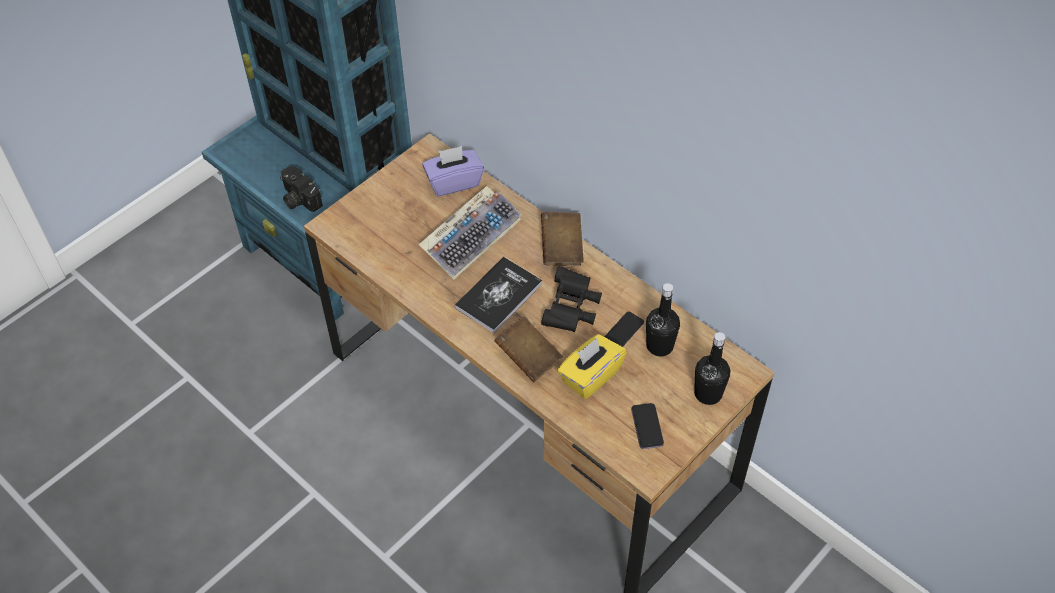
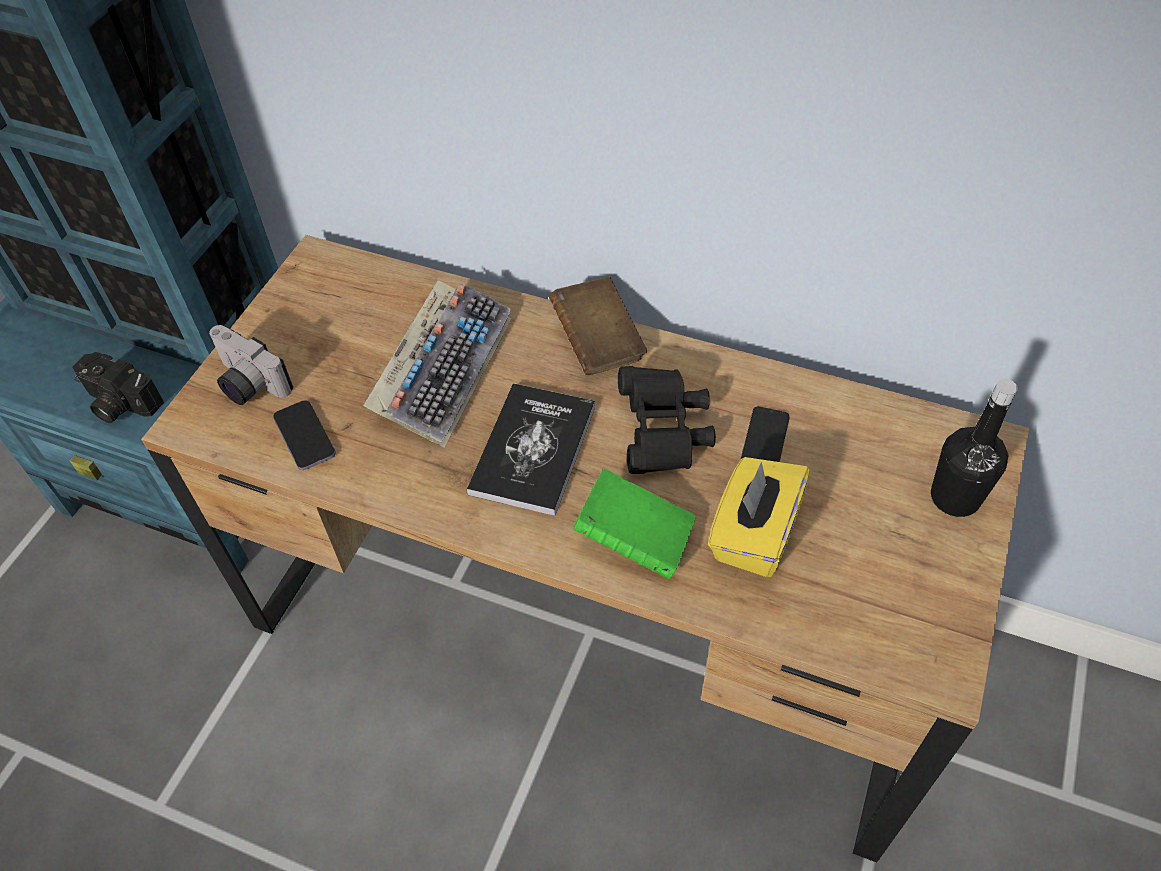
camera: 20 degrees left, 0 degrees up
purple tissue box [422,146,484,196] -> none
brown book [494,316,563,382] -> green book [573,469,696,580]
phone [631,403,664,449] -> phone moved to [273,400,336,470]
black bottle [646,283,680,357] -> none
none -> camera [209,325,293,405]

